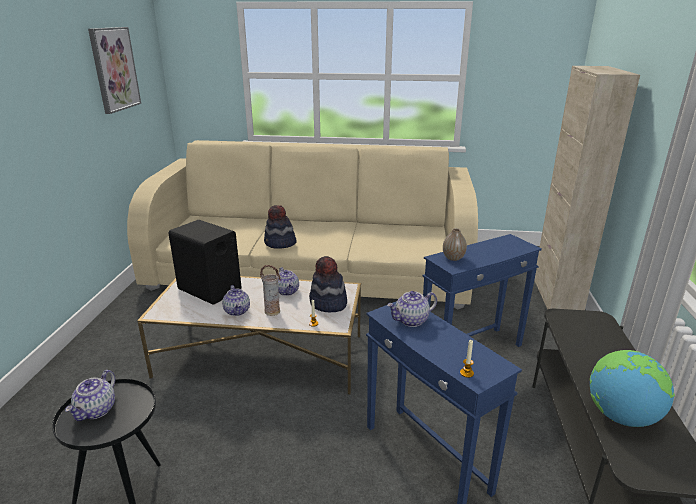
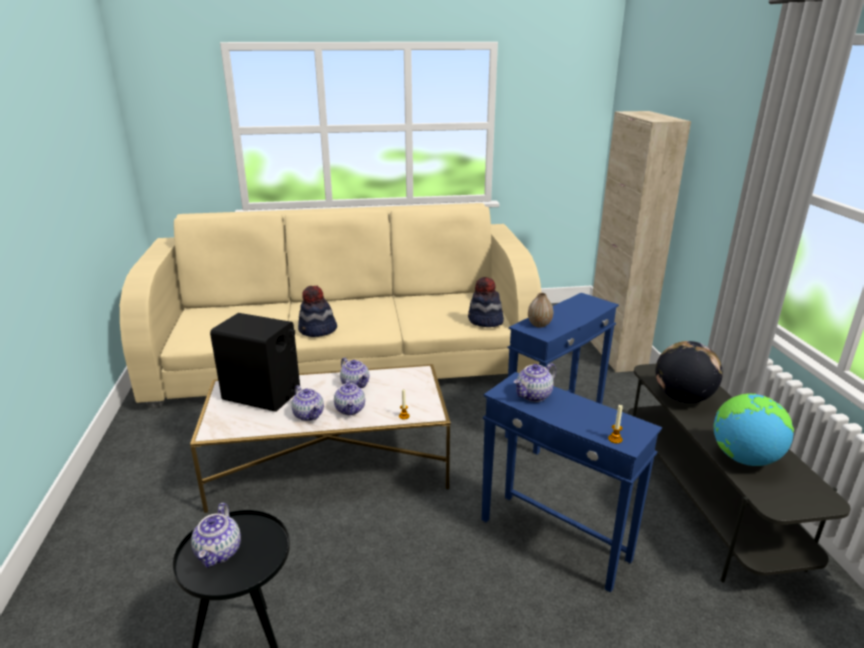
camera: 15 degrees left, 0 degrees up
picture [88,27,141,114] -> none
vase [260,265,281,316] -> teapot [334,378,365,415]
hat [309,256,347,313] -> hat moved to [468,277,504,327]
none -> globe [655,341,723,403]

